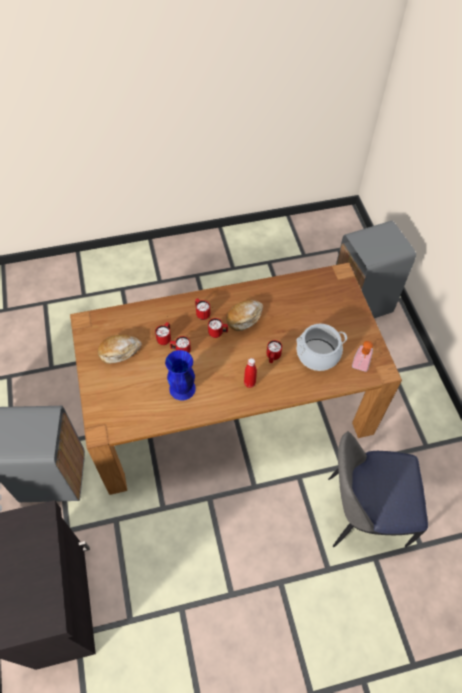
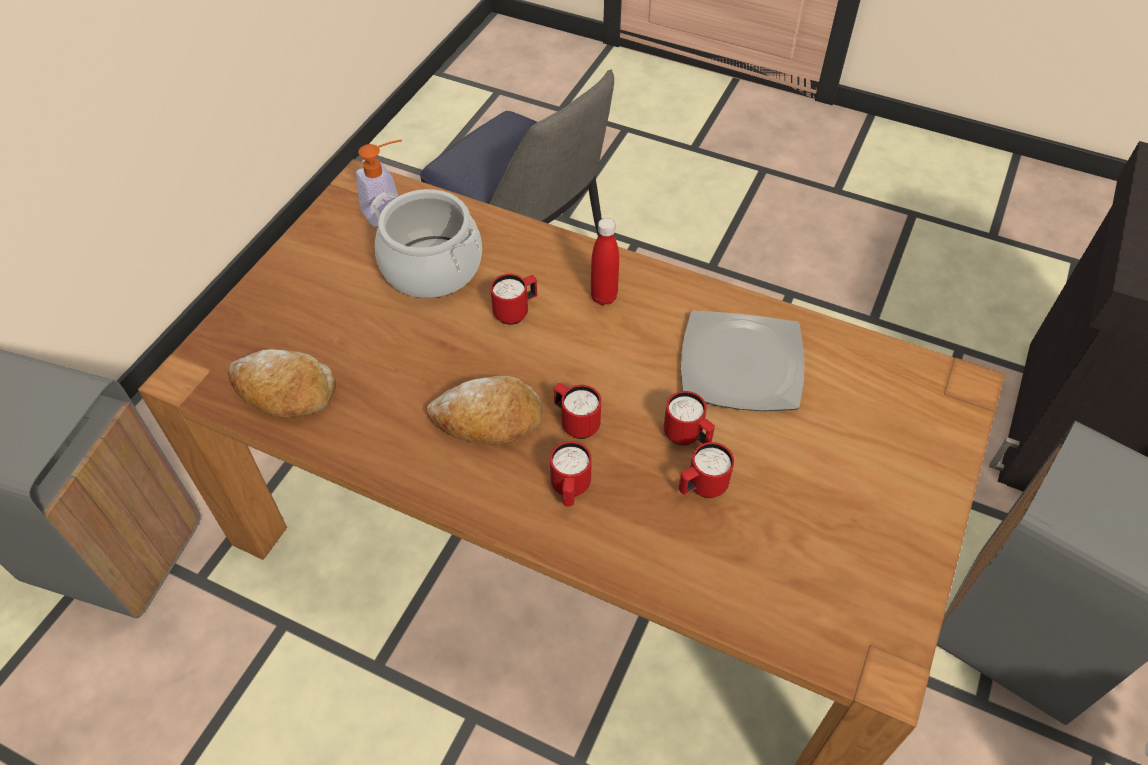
camera: 140 degrees left, 5 degrees down
bread [98,334,142,364] -> bread moved to [228,349,336,418]
blue vase [165,350,196,400] -> plate [681,310,804,411]

